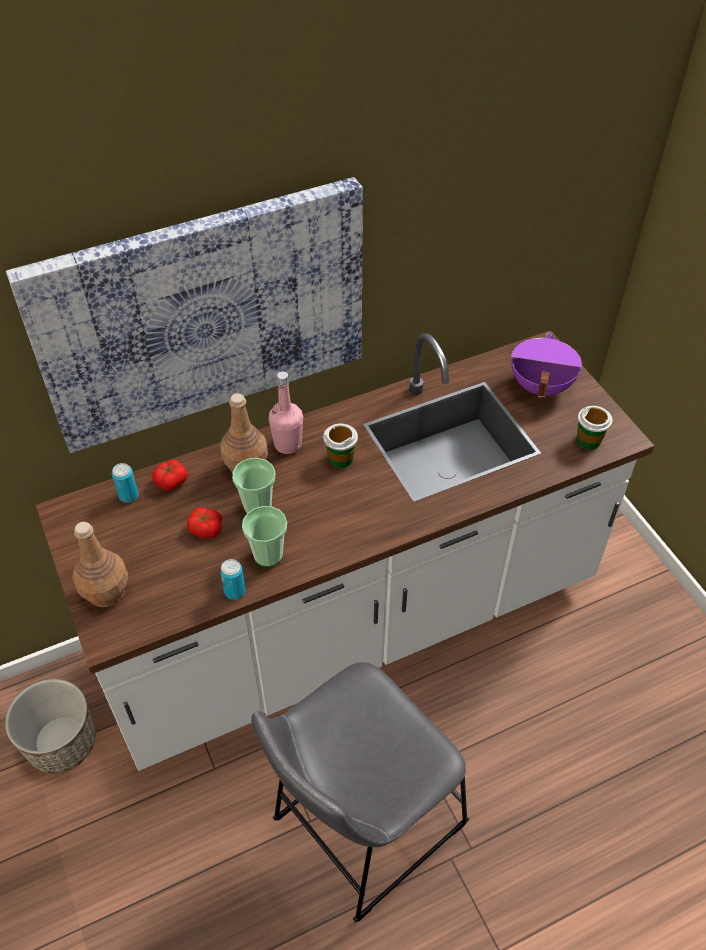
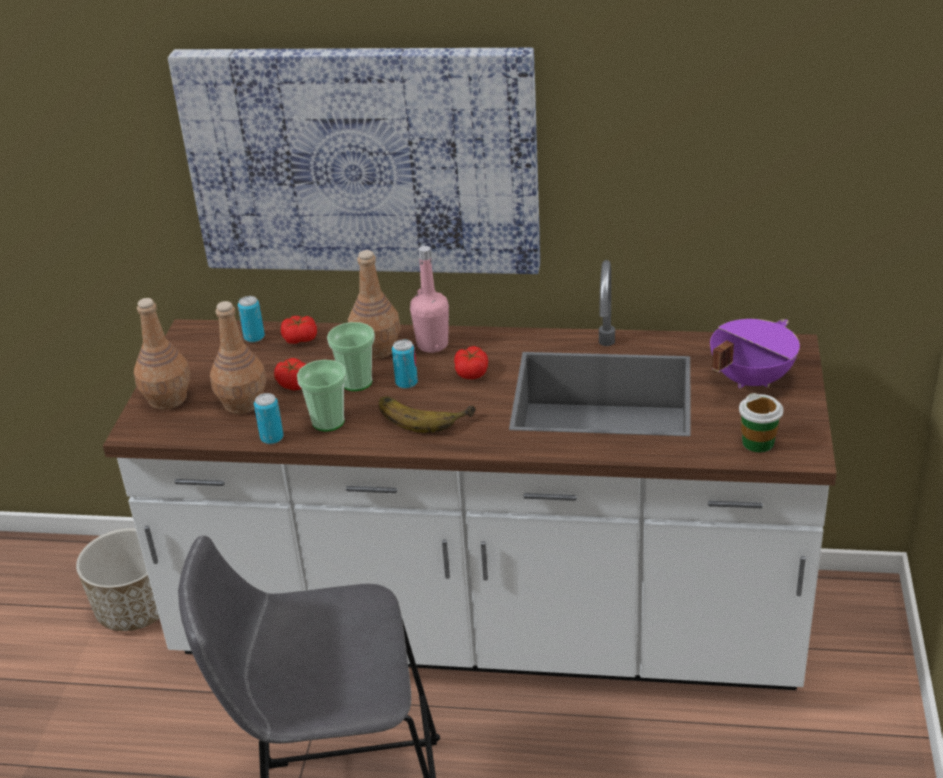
camera: 35 degrees right, 15 degrees down
cup [323,424,358,468] -> tomato [454,346,488,379]
none -> brown bottle [210,301,266,414]
none -> banana [379,396,476,433]
none -> can [392,339,418,389]

